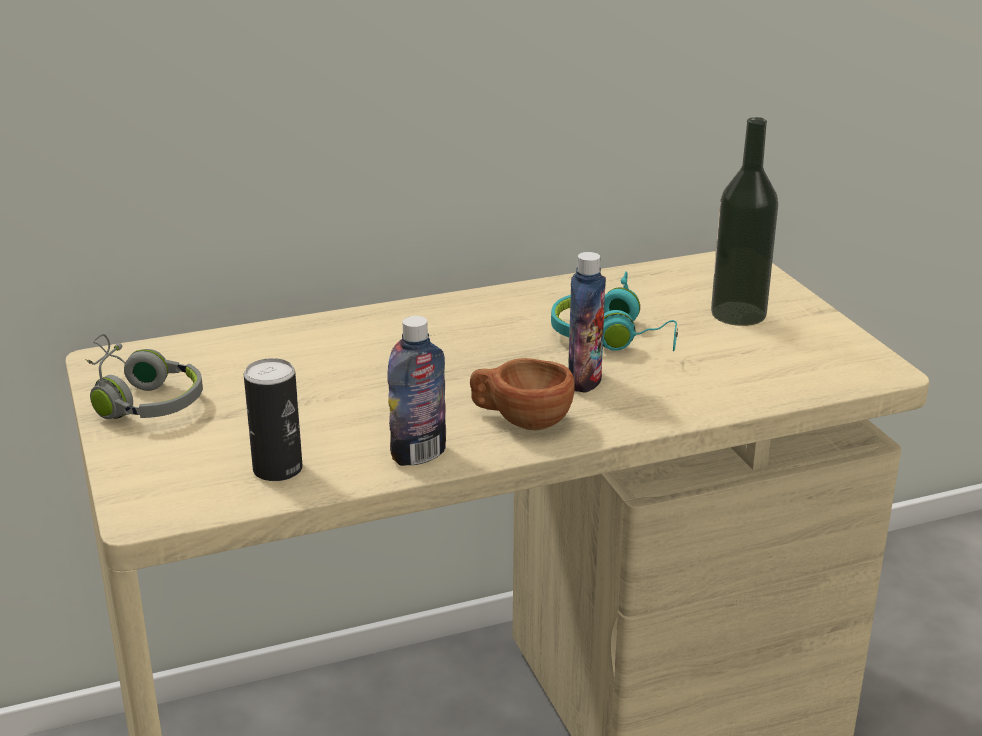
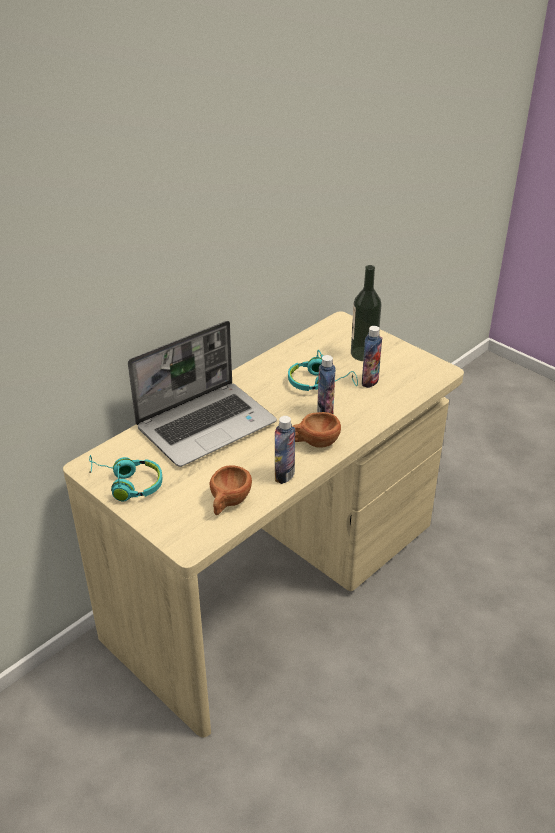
camera: 25 degrees left, 10 degrees up
grey headphones [85,334,203,419] -> turquoise headphones [89,455,162,501]
can [244,358,303,481] -> brown cup [209,465,252,515]
none -> laptop [128,321,277,467]
none -> bottle [362,326,382,388]

